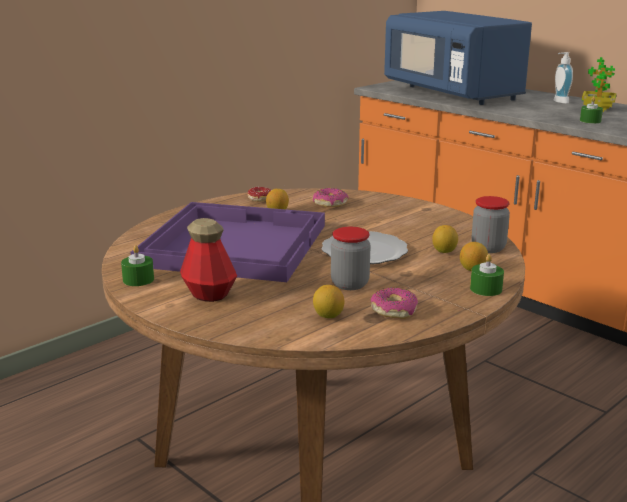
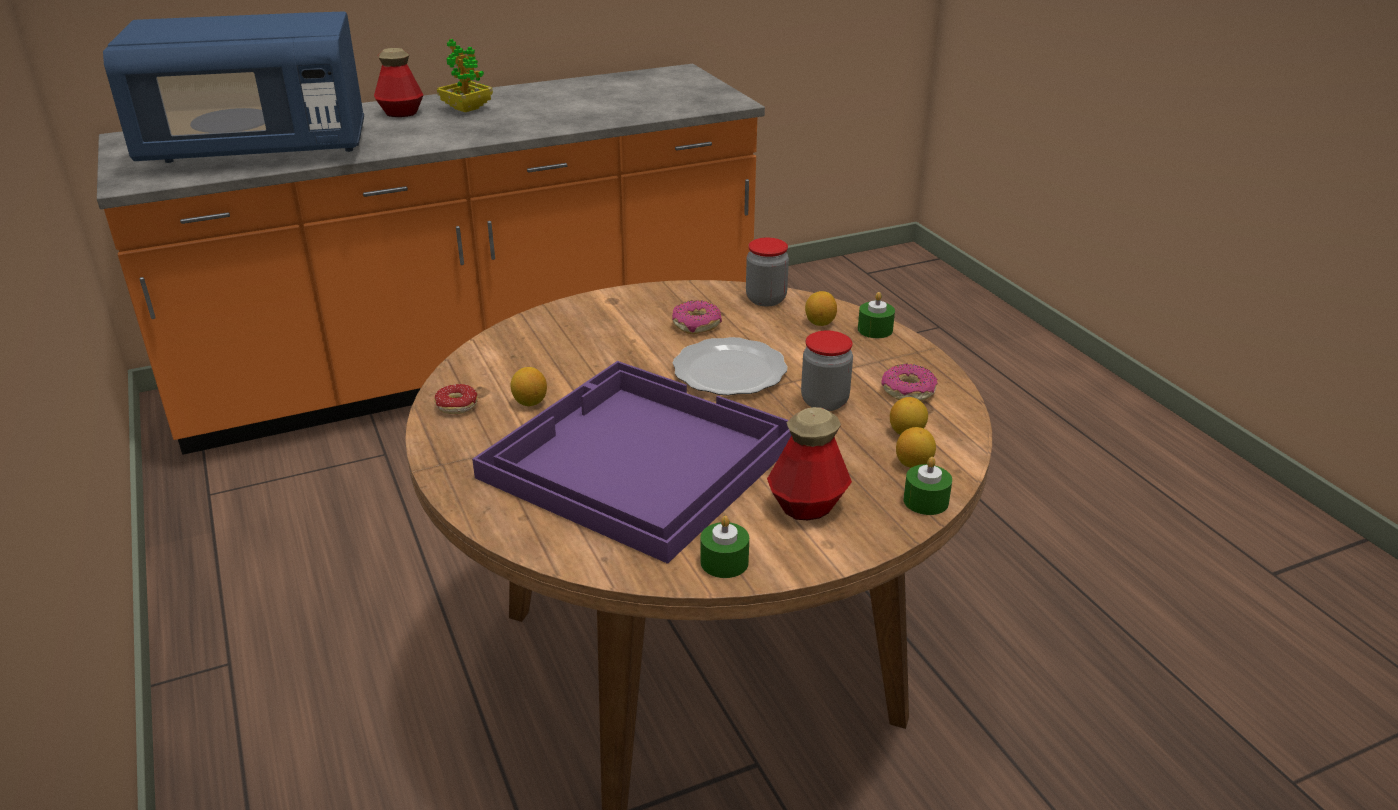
camera: 70 degrees left, 10 degrees up
donut [313,188,349,207] -> donut moved to [672,300,722,334]
lemon [432,225,458,253] -> lemon moved to [896,427,936,468]
soap dispenser [554,52,573,104] -> bottle [374,48,423,117]
green candle [580,97,603,123] -> green candle moved to [904,457,952,515]

